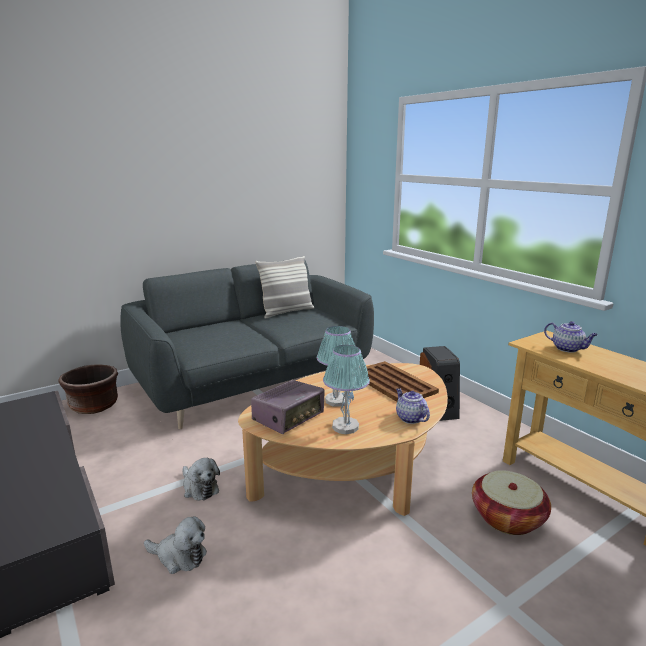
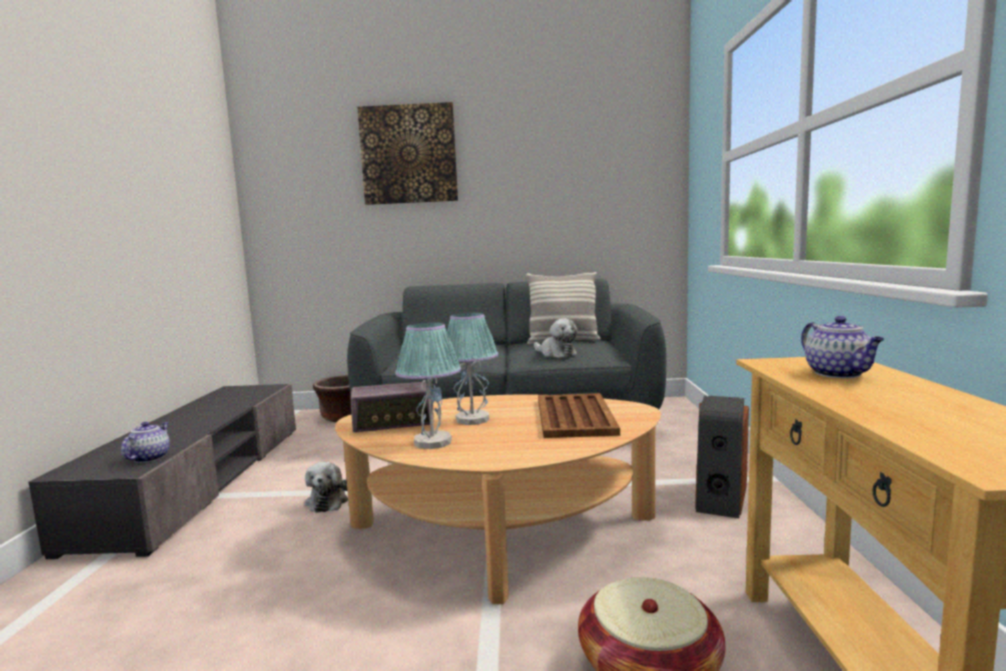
camera: 35 degrees right, 10 degrees down
plush toy [144,516,207,574] -> plush toy moved to [534,318,578,358]
teapot [396,388,430,424] -> teapot moved to [121,422,170,463]
none -> picture [357,102,458,205]

